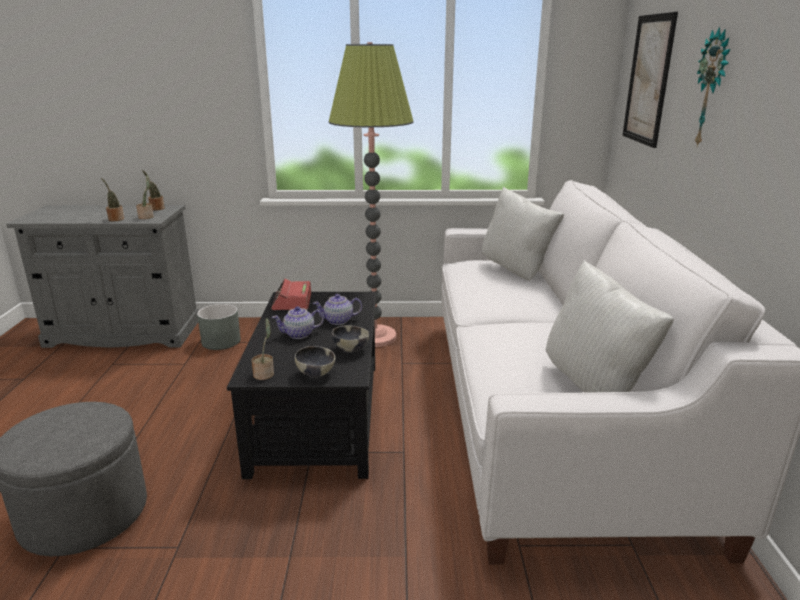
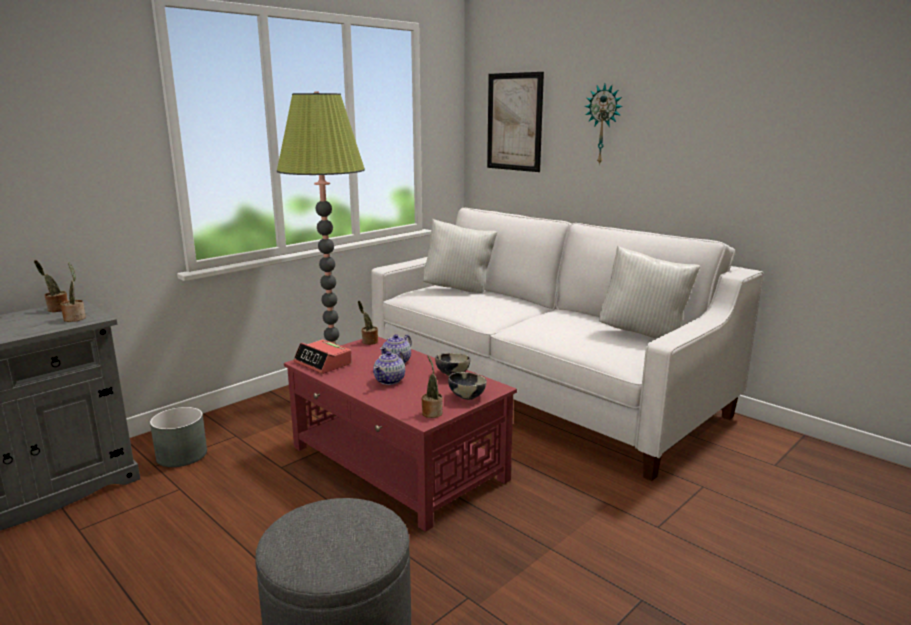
camera: 45 degrees left, 5 degrees down
potted plant [101,178,124,221] -> potted plant moved to [358,301,378,345]
black coffee table [227,292,376,479] -> red coffee table [284,337,517,532]

